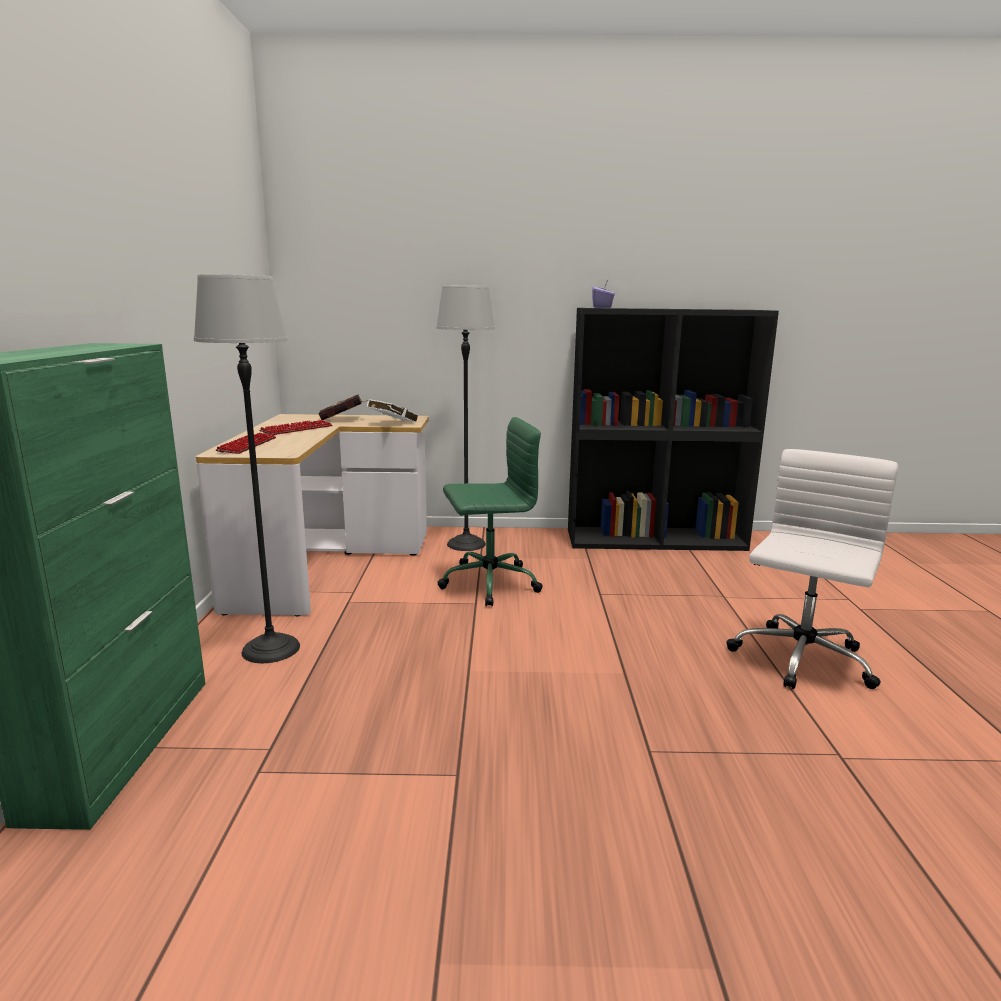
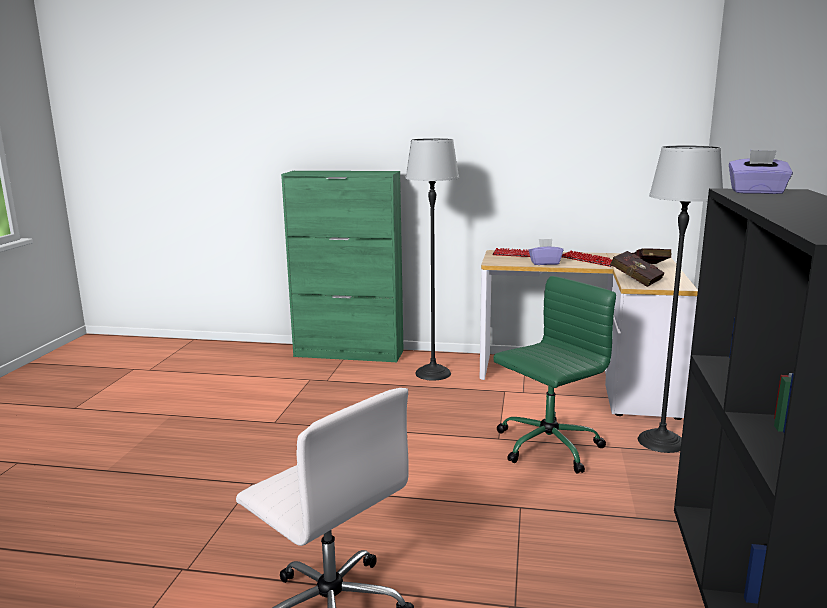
camera: 100 degrees right, 0 degrees up
white book [367,399,418,422] -> red book [610,251,664,287]
green office chair [437,417,543,607] -> green office chair turned 120 degrees counterclockwise [493,276,616,474]
none -> purple tissue box [529,239,563,265]

